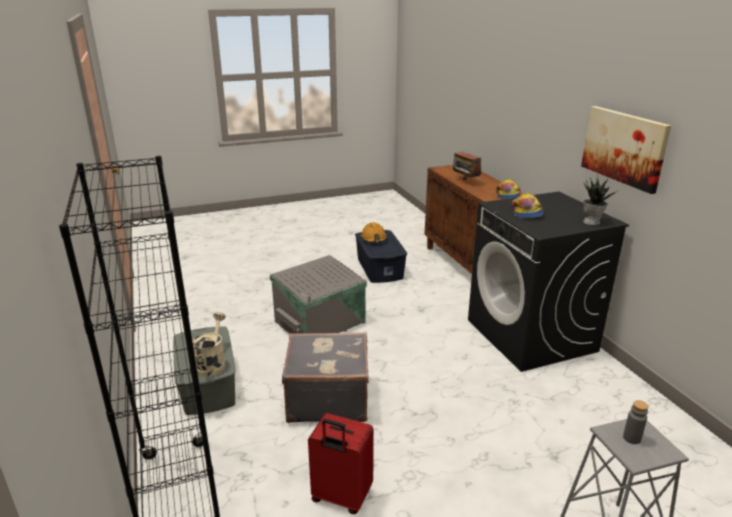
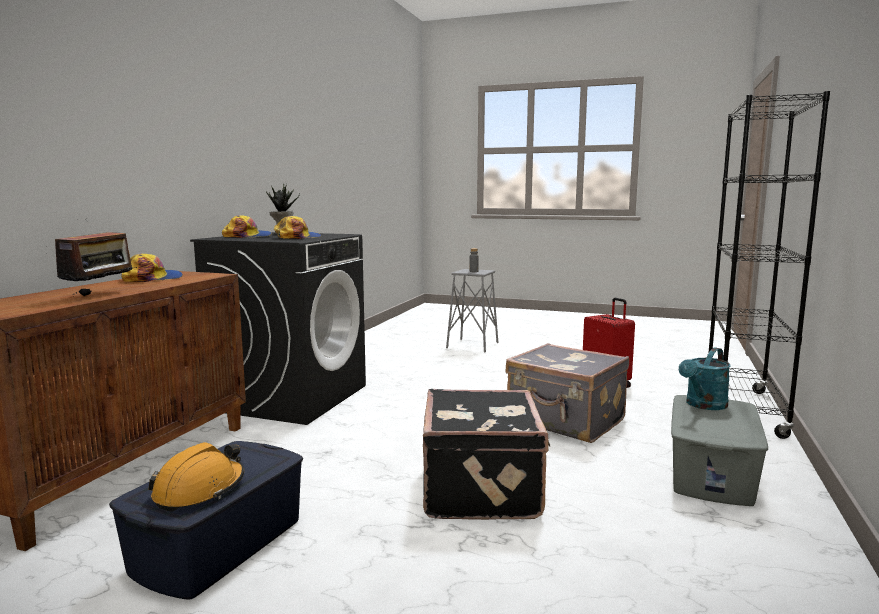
camera: 140 degrees left, 15 degrees down
beige watering can [192,312,226,377] -> turquoise watering can [679,347,731,410]
grey storage box [270,255,367,334] -> black suitcase [423,389,551,520]
picture [581,106,671,194] -> none
none -> cap [222,215,272,238]

